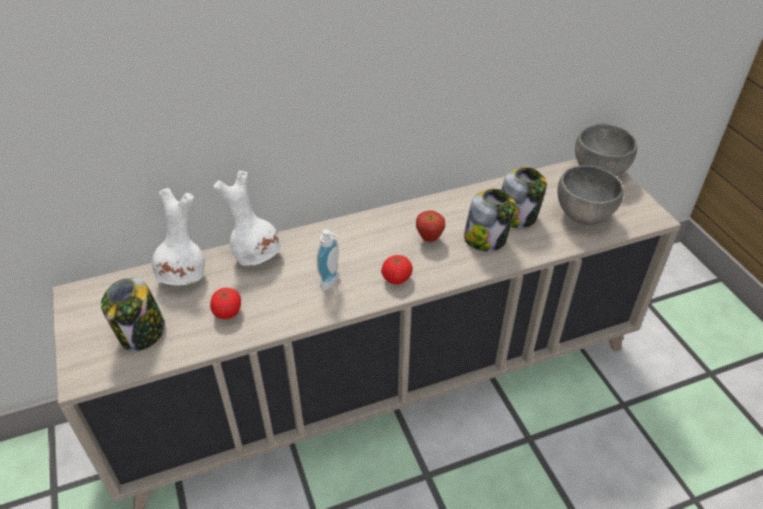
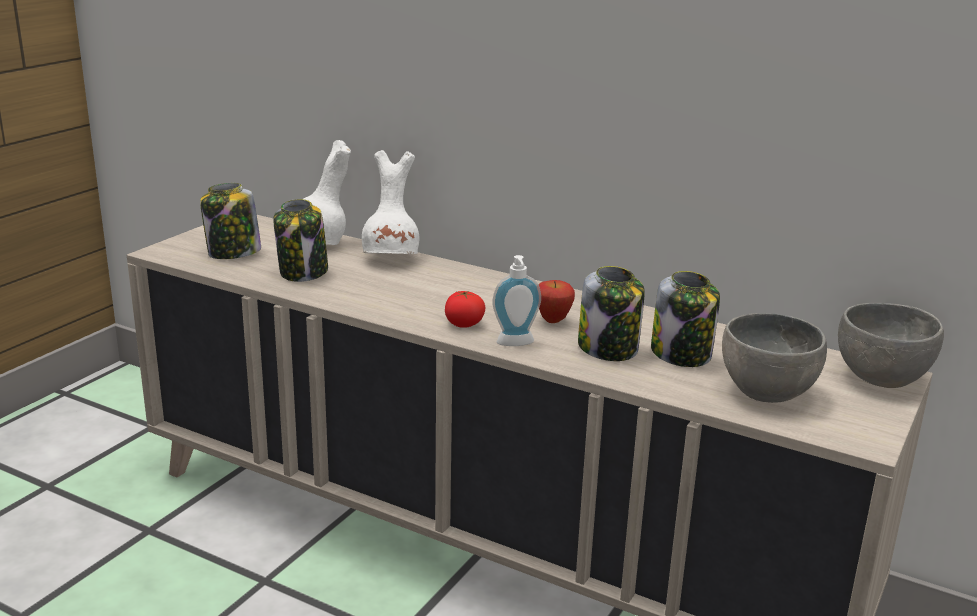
camera: 50 degrees right, 20 degrees down
tomato [210,288,241,319] -> jar [273,199,328,282]
soap dispenser [317,229,339,291] -> soap dispenser moved to [493,255,541,346]

